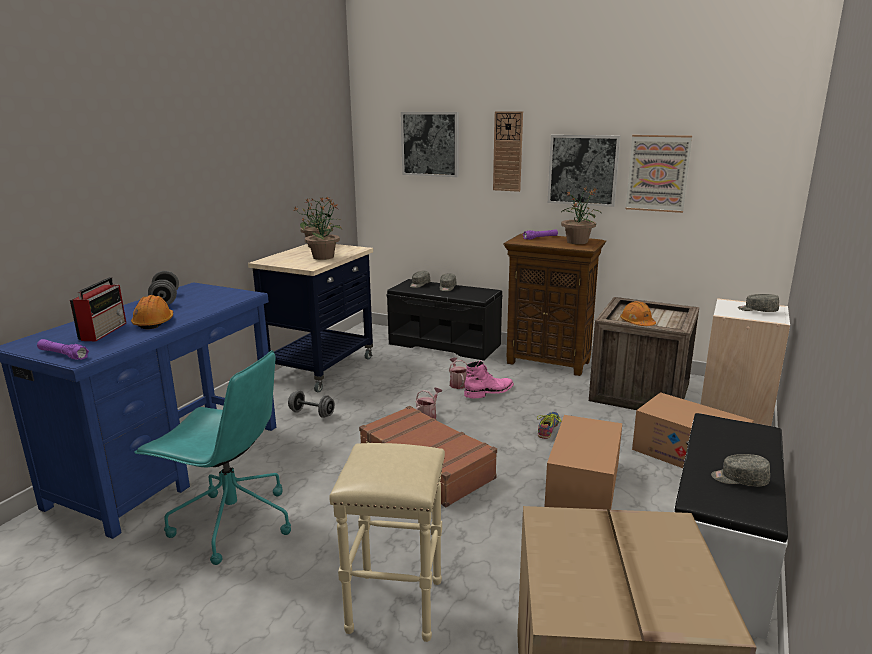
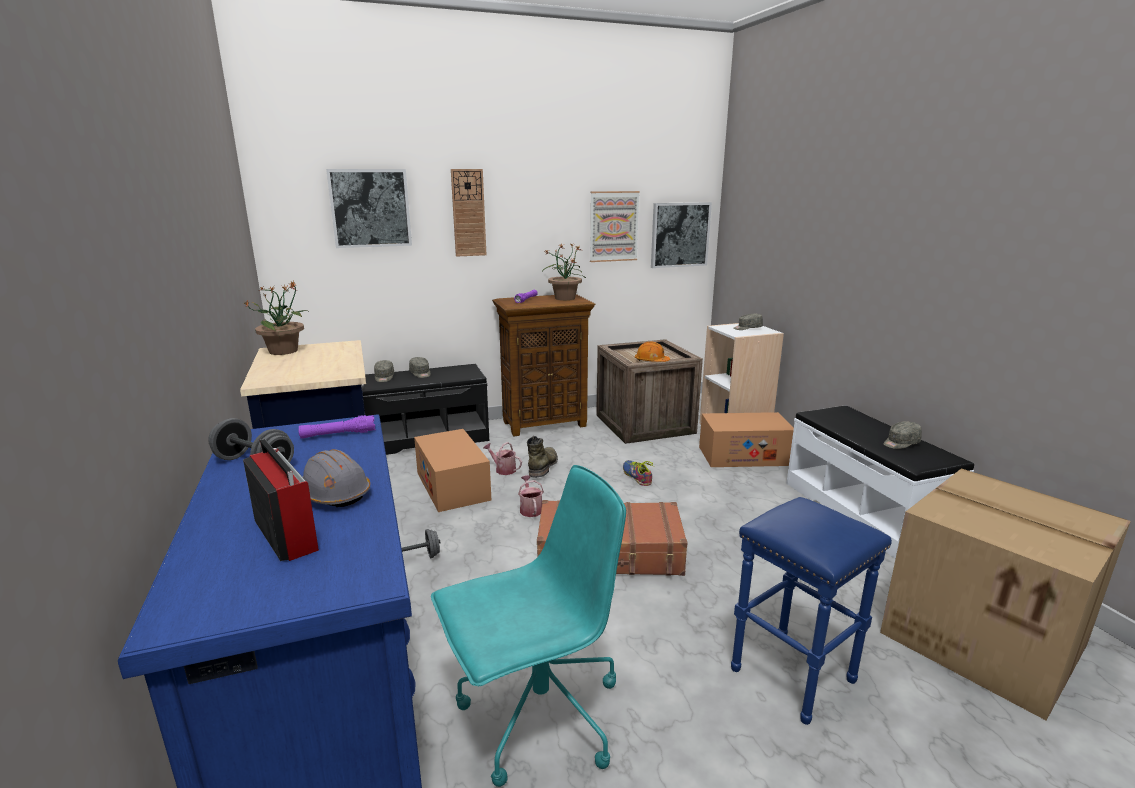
camera: 45 degrees left, 0 degrees up
purple flashlight [37,339,89,360] -> purple flashlight moved to [298,415,376,439]
orange hard hat [131,295,173,329] -> grey hard hat [302,449,370,507]
potted plant [301,202,342,260] -> none
beige stool [329,443,445,642] -> blue stool [731,497,892,725]
pink boot [464,361,514,398] -> green boot [527,436,558,478]
cardboard box [545,415,622,510] -> cardboard box moved to [414,429,491,512]
picture [548,135,621,207] -> picture moved to [651,202,712,268]

